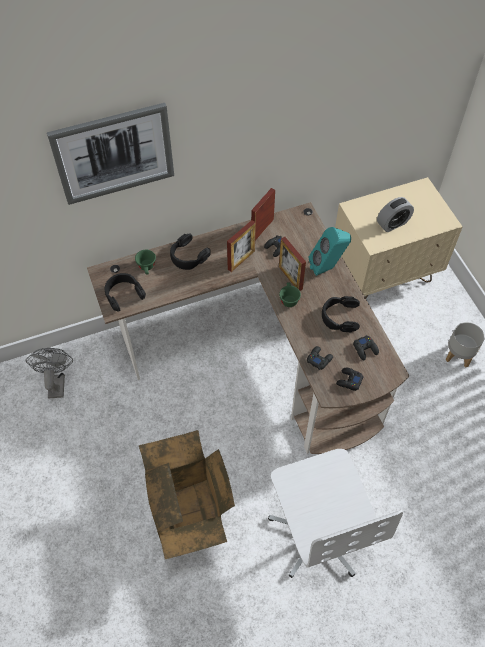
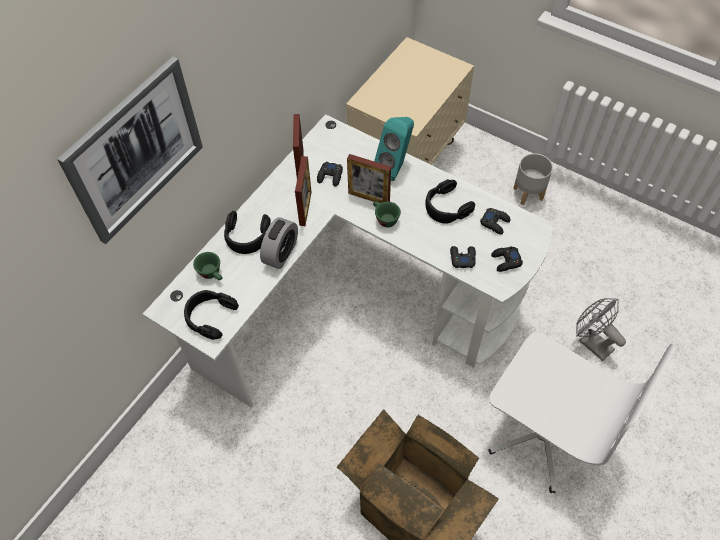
camera: 35 degrees left, 0 degrees up
grey fan [26,348,73,398] -> grey fan moved to [576,298,626,361]
brown desk [87,202,410,454] -> white desk [143,114,552,408]
alarm clock [377,197,414,232] -> alarm clock moved to [260,217,298,269]

